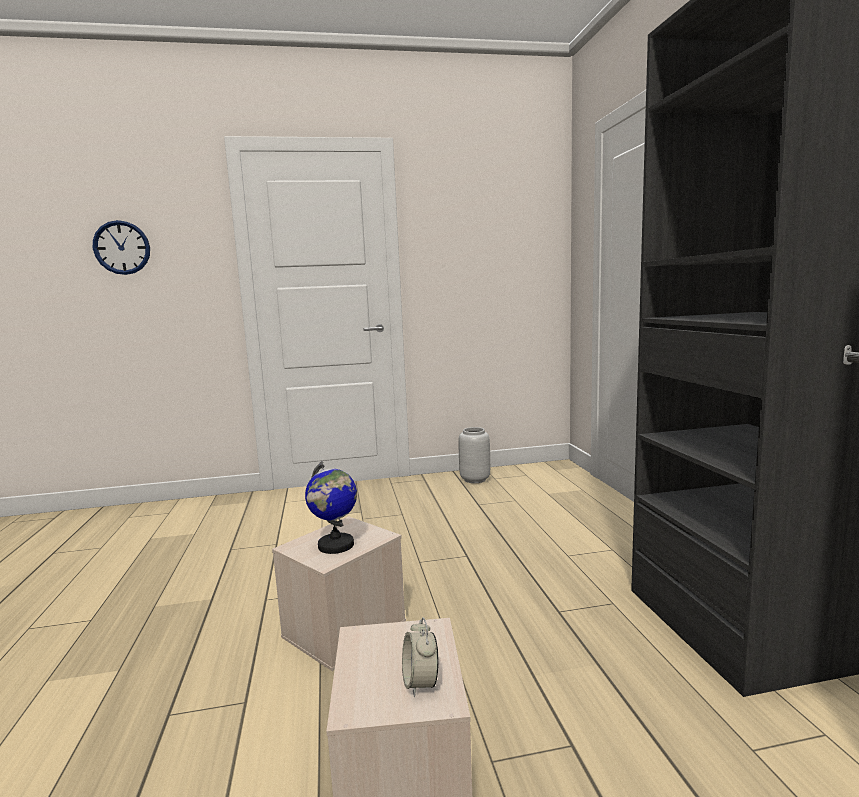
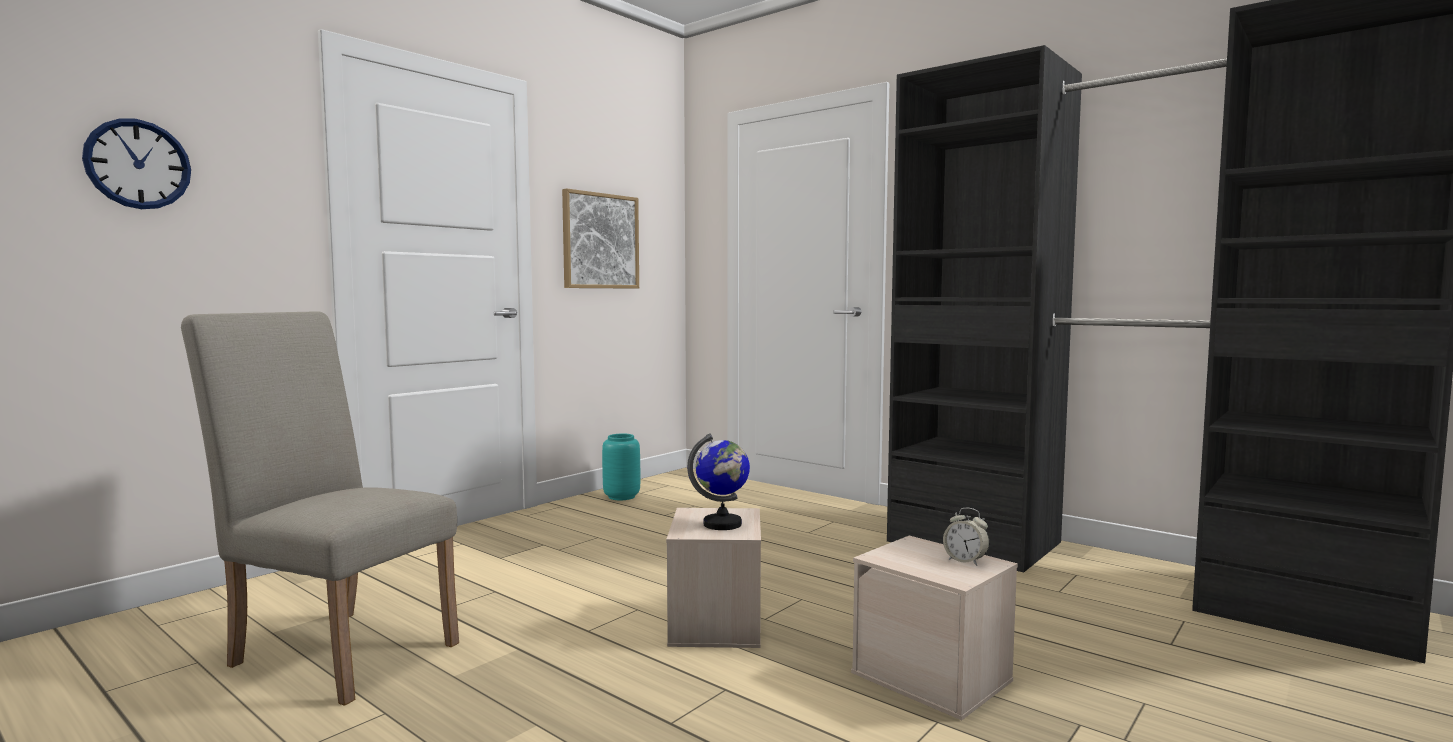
camera: 40 degrees left, 5 degrees down
grey vase [458,427,490,483] -> turquoise vase [602,434,640,500]
none -> beige chair [181,311,459,706]
none -> picture [562,188,639,289]

